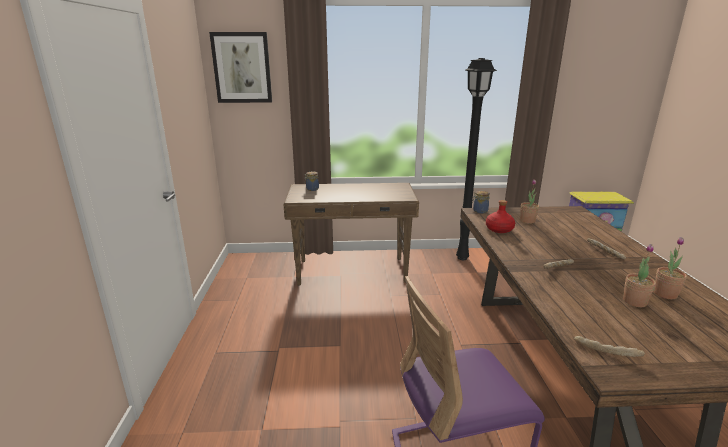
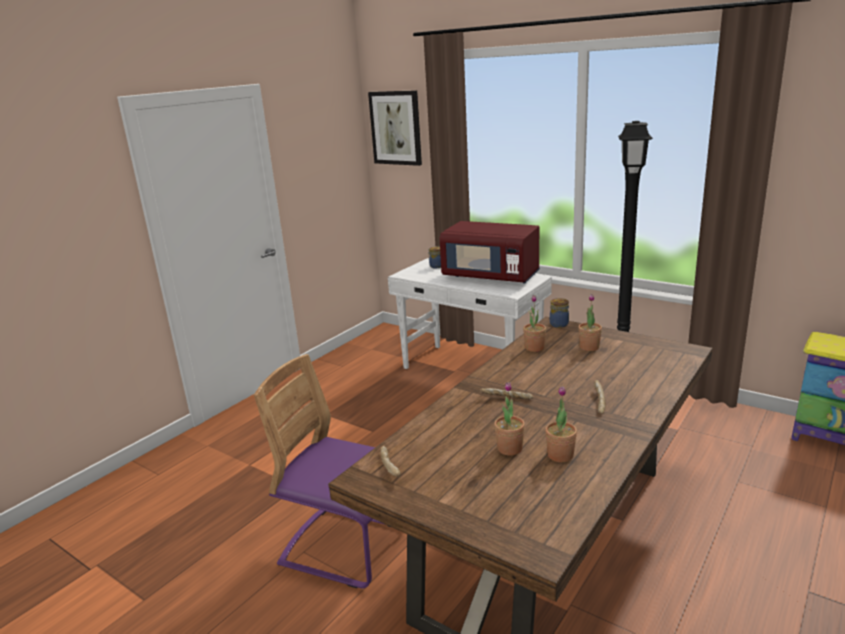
camera: 40 degrees right, 0 degrees up
brown console table [283,183,419,285] -> white console table [388,258,552,369]
red bottle [486,200,515,233] -> potted plant [523,295,546,352]
none -> red microwave [440,221,540,284]

